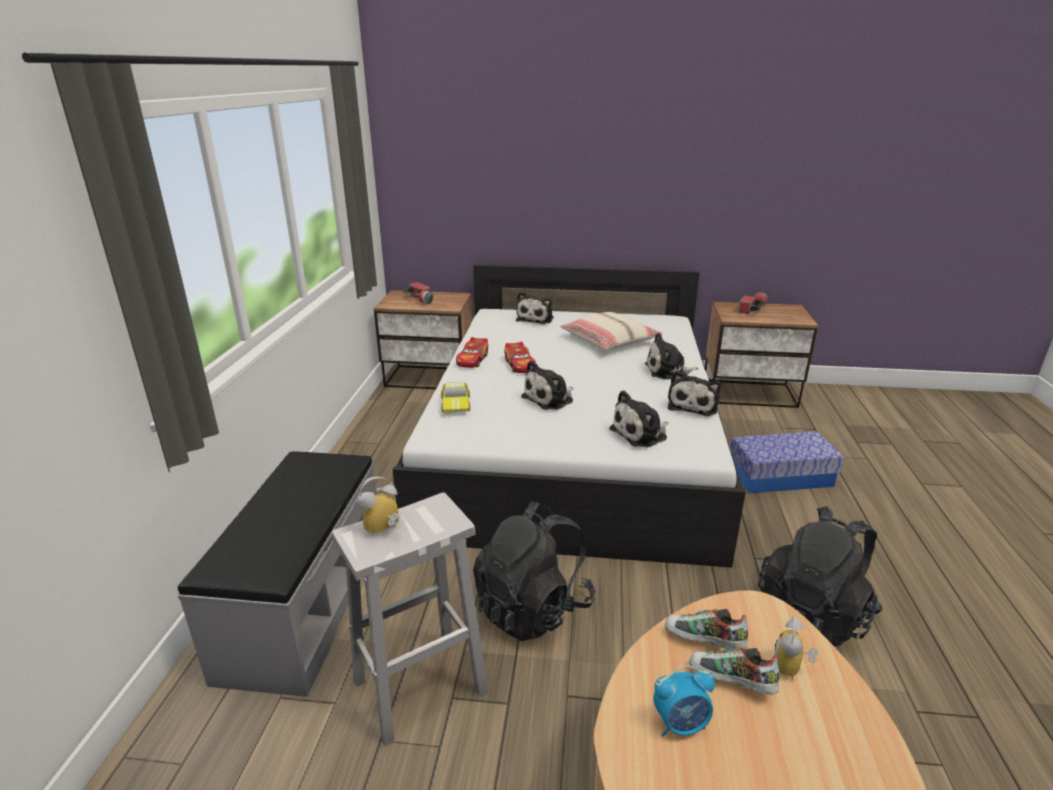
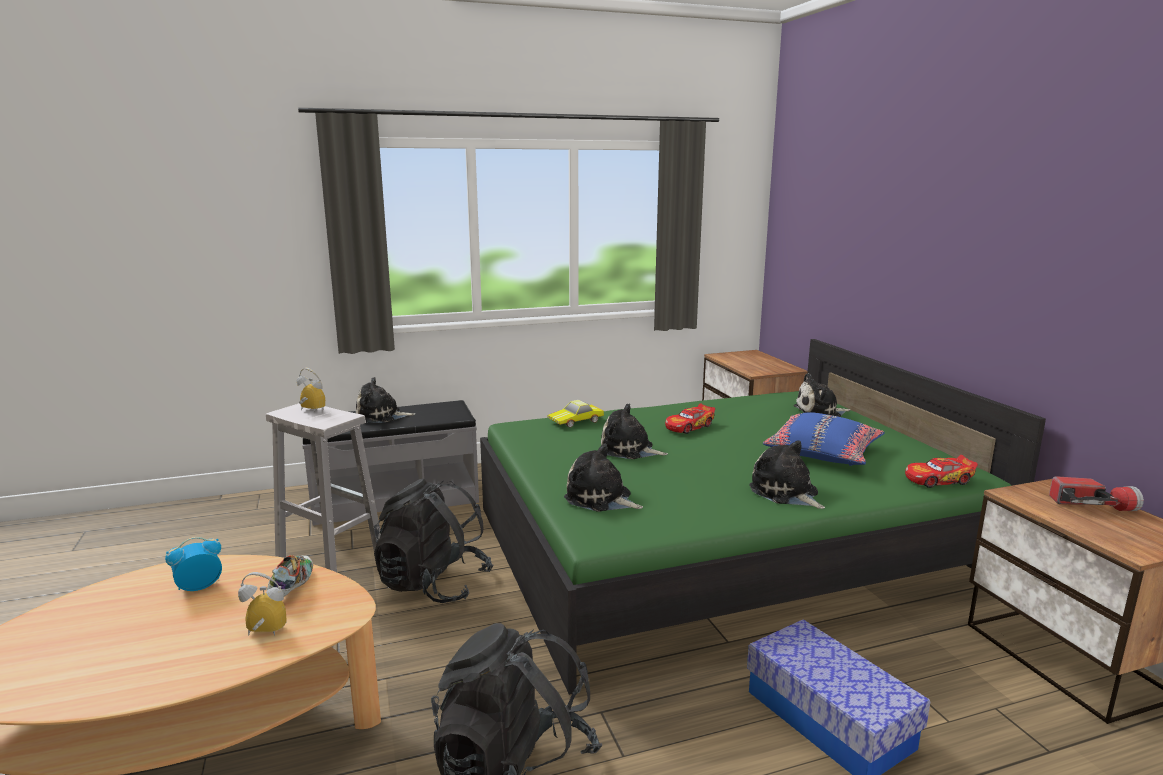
camera: 65 degrees right, 10 degrees down
white bed [393,265,746,568] -> green bed [480,339,1046,695]
flashlight [403,282,433,304] -> none
toy car [456,337,488,368] -> toy car moved to [905,455,978,488]
beige pillow [560,312,663,350] -> blue pillow [763,412,885,466]
alarm clock [653,665,715,737] -> alarm clock turned 90 degrees clockwise [165,537,222,591]
plush toy [668,370,721,416] -> plush toy moved to [356,377,415,423]
shoe [689,647,779,695] -> none

